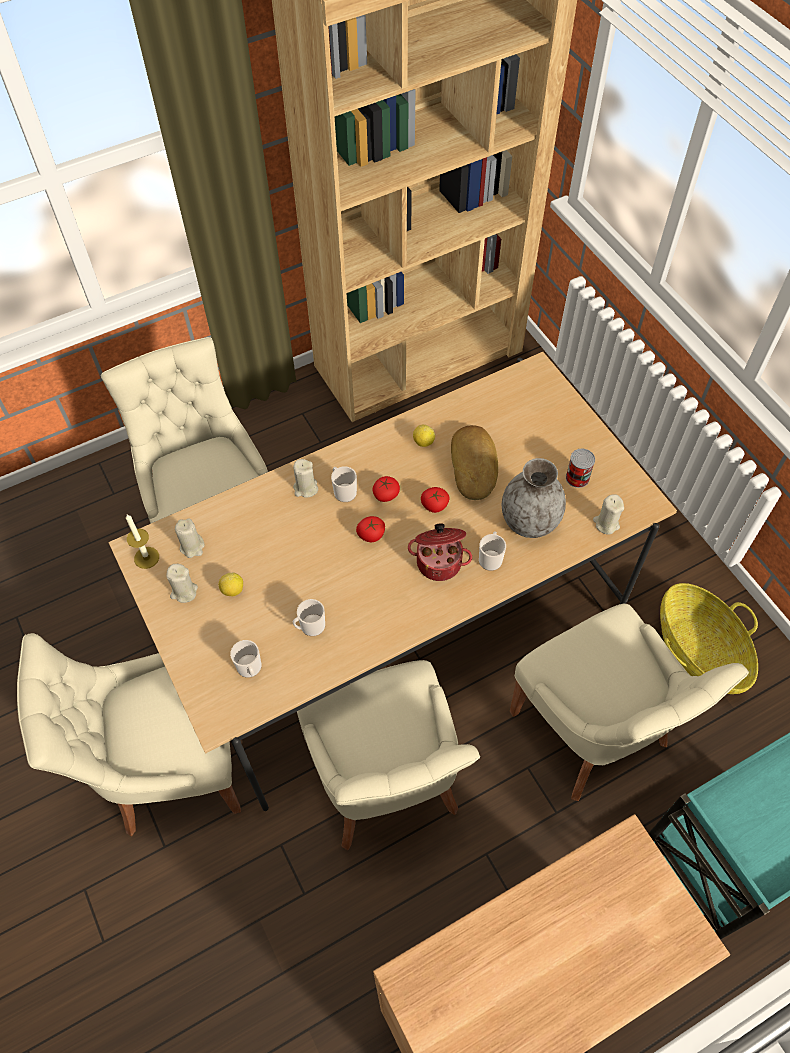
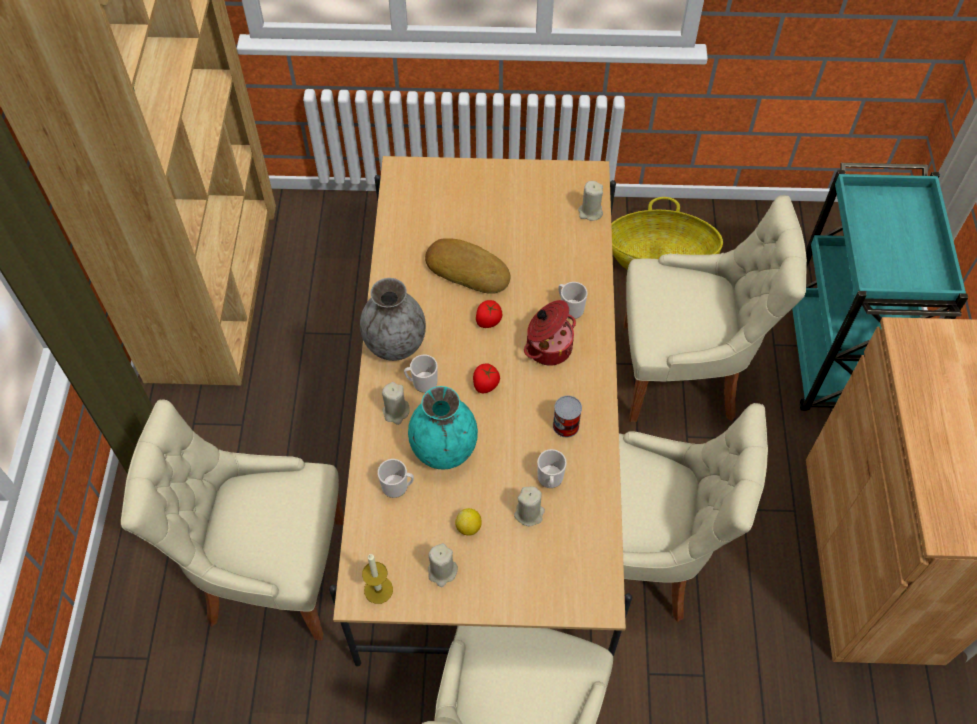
camera: 60 degrees left, 0 degrees up
beige candle [175,518,205,558] -> beige candle moved to [514,487,545,526]
mug [230,640,262,678] -> mug moved to [378,459,414,498]
tomato [372,476,400,502] -> none
lemon [413,425,435,447] -> none
grey vase [502,458,566,538] -> grey vase moved to [360,278,426,361]
can [566,449,595,488] -> can moved to [553,396,582,437]
none -> turquoise vase [408,386,478,470]

